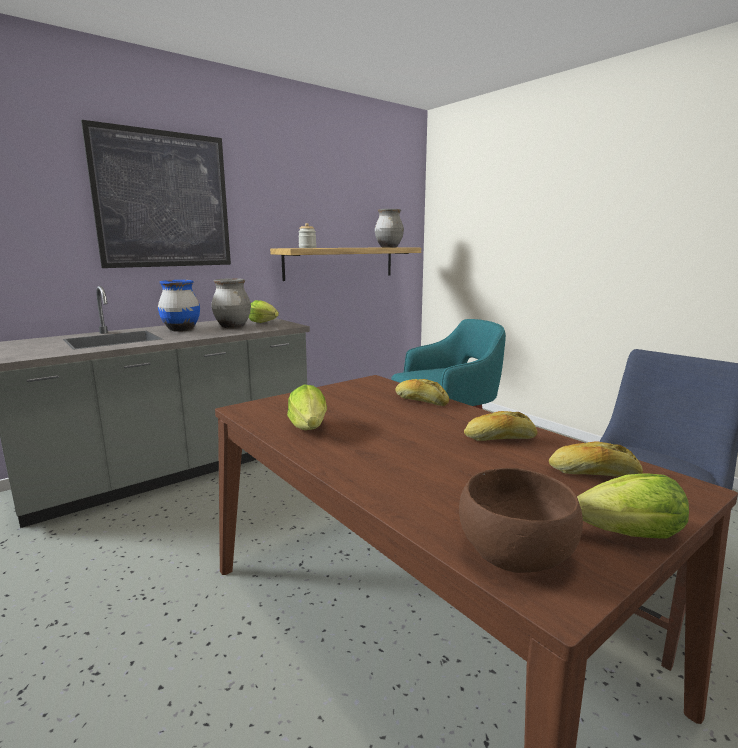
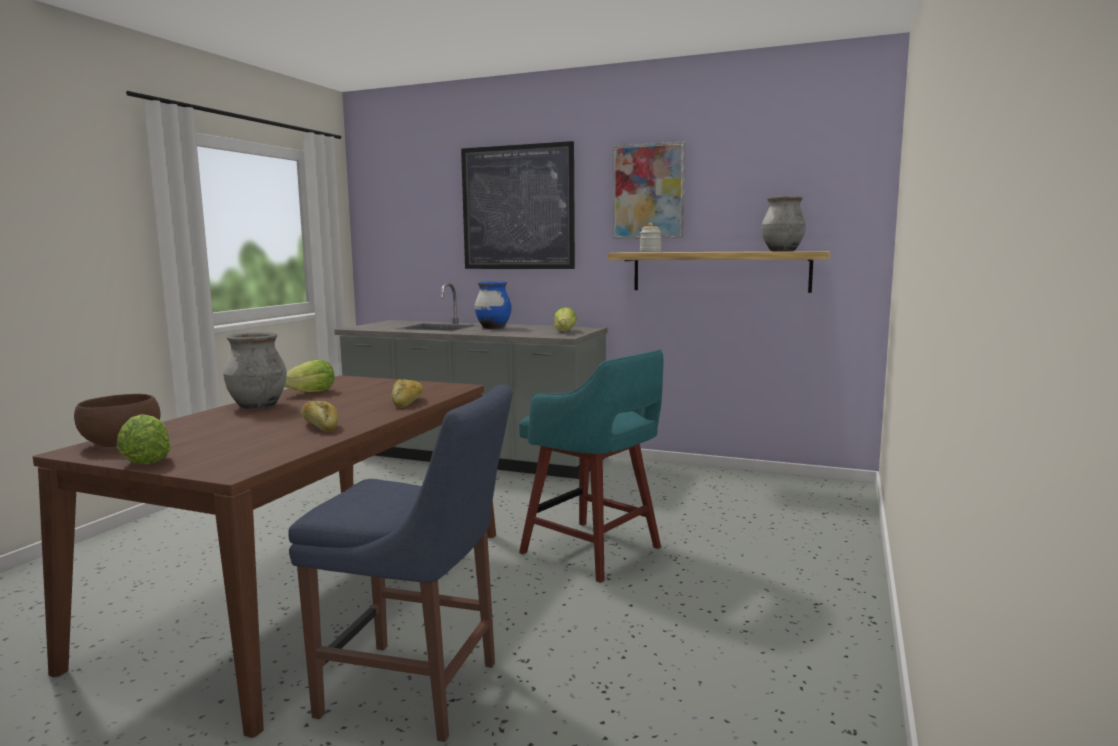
camera: 60 degrees right, 5 degrees down
grey vase [211,278,251,329] -> grey vase moved to [223,332,287,409]
bread [549,442,643,477] -> none
none -> picture [613,142,685,239]

